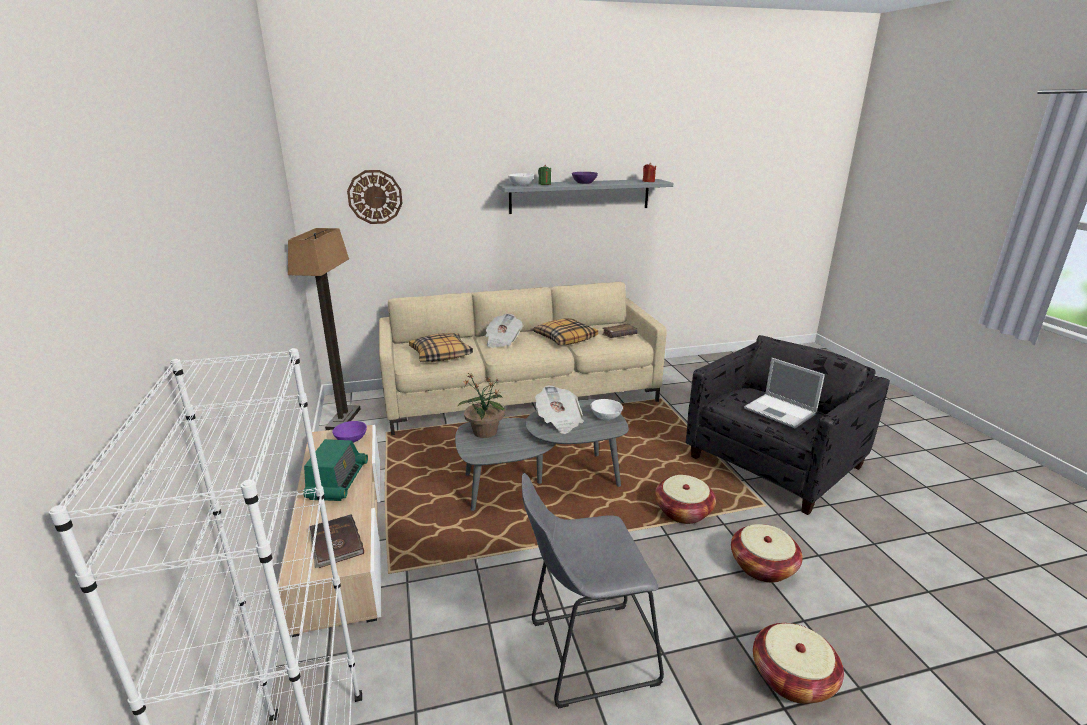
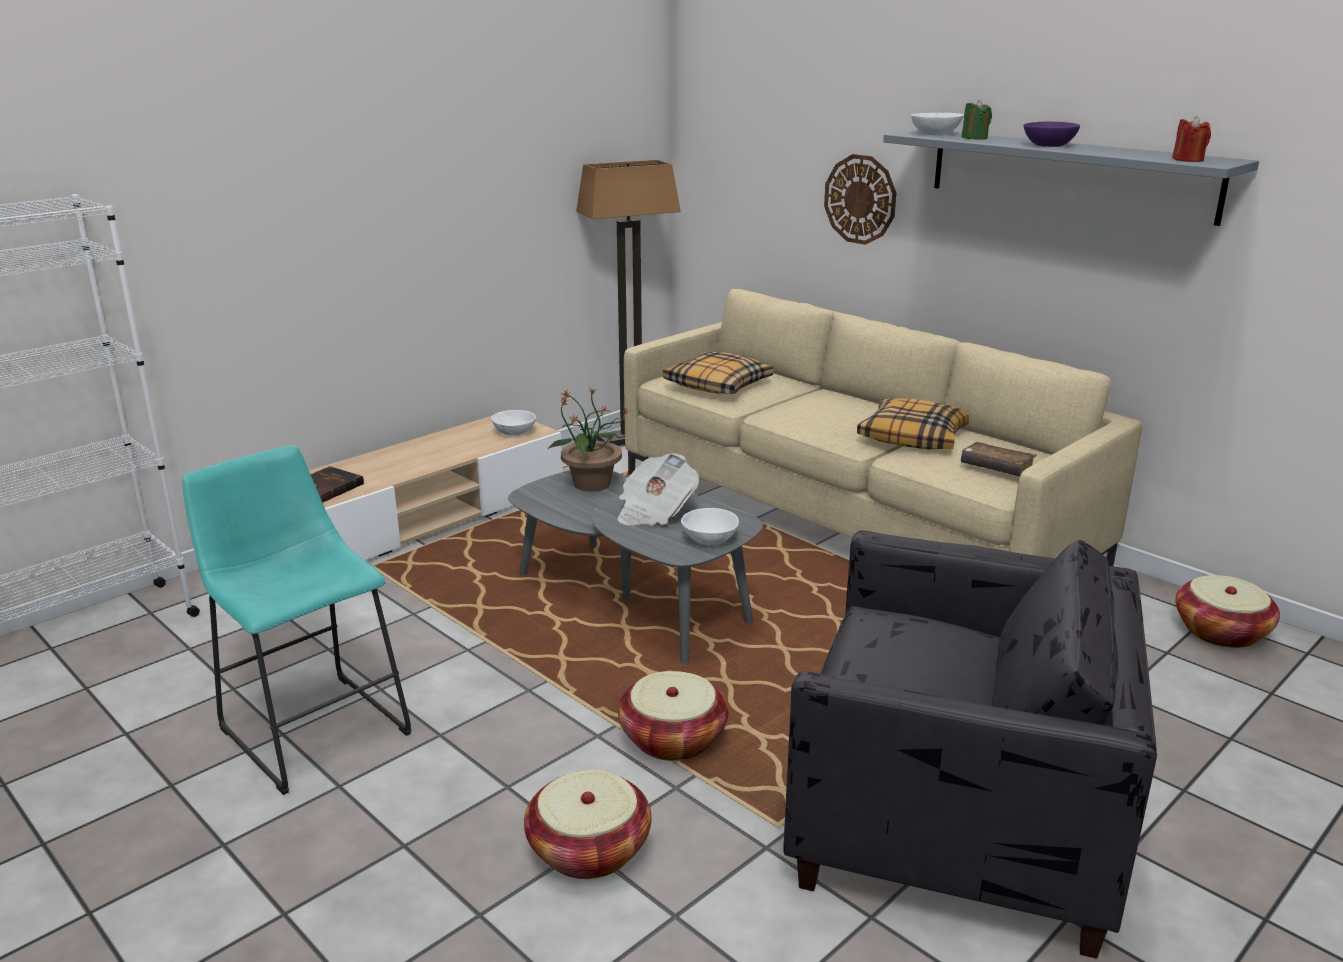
camera: 60 degrees right, 0 degrees up
radio [303,439,368,501] -> none
purple bowl [332,421,367,443] -> white bowl [491,410,536,436]
wall clock [347,170,403,224] -> wall clock moved to [824,154,896,245]
newspaper [485,314,523,348] -> none
grey stool [522,473,664,709] -> turquoise stool [182,445,412,795]
laptop [744,358,825,428] -> none
basket [753,623,844,704] -> basket moved to [1175,575,1280,648]

